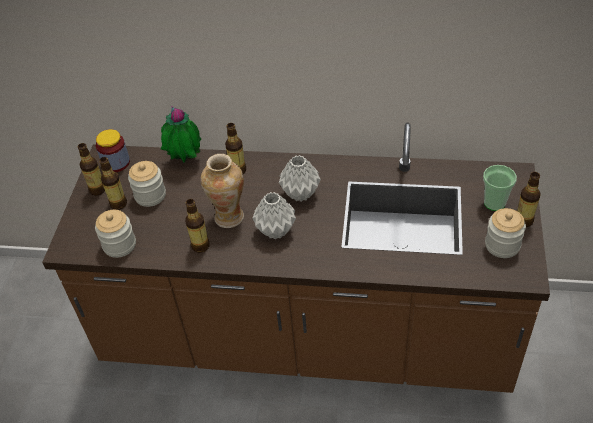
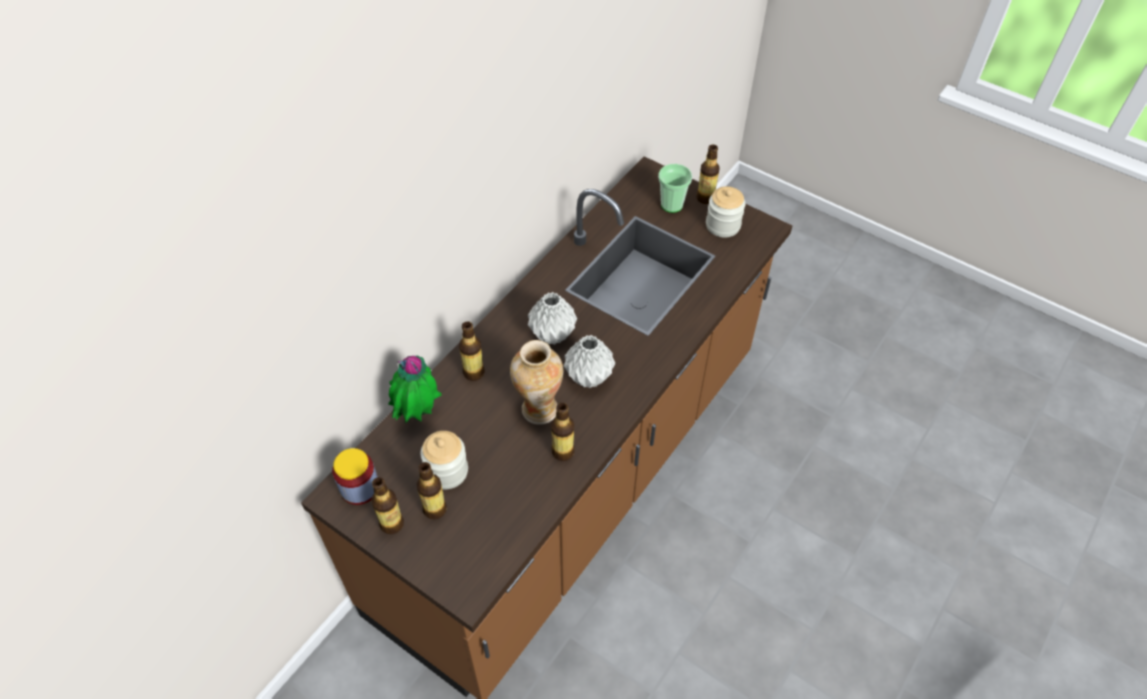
camera: 65 degrees left, 5 degrees up
jar [95,210,136,258] -> none

